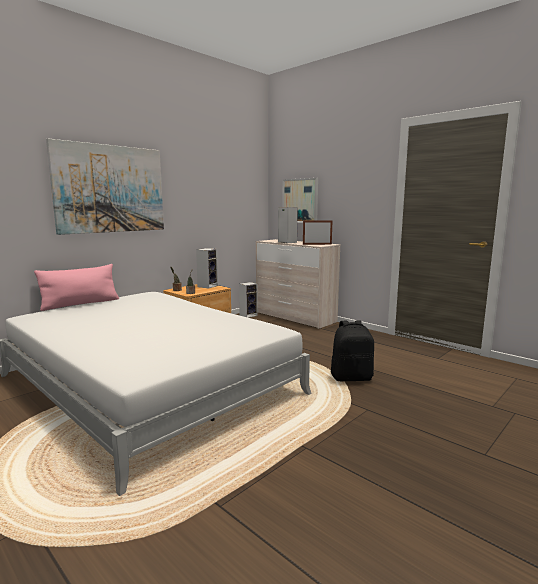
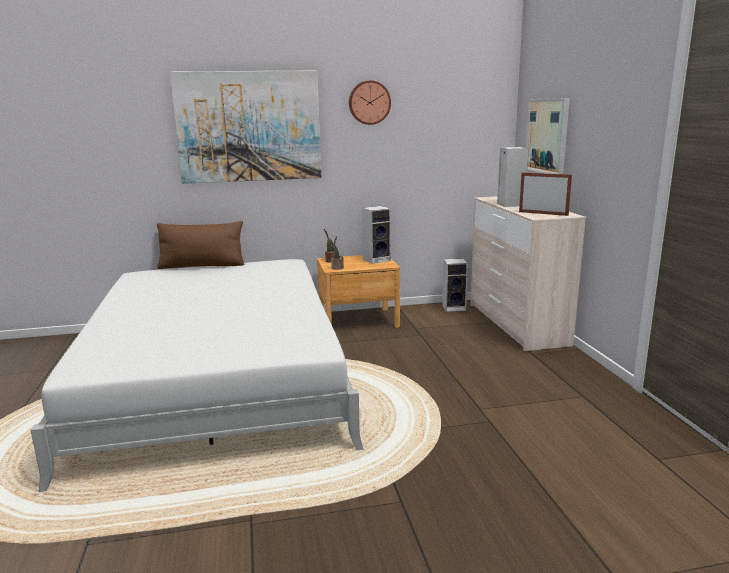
camera: 35 degrees right, 5 degrees up
pink pillow [34,264,119,311] -> brown pillow [157,221,244,269]
black backpack [331,320,374,381] -> none
none -> wall clock [349,80,391,125]

